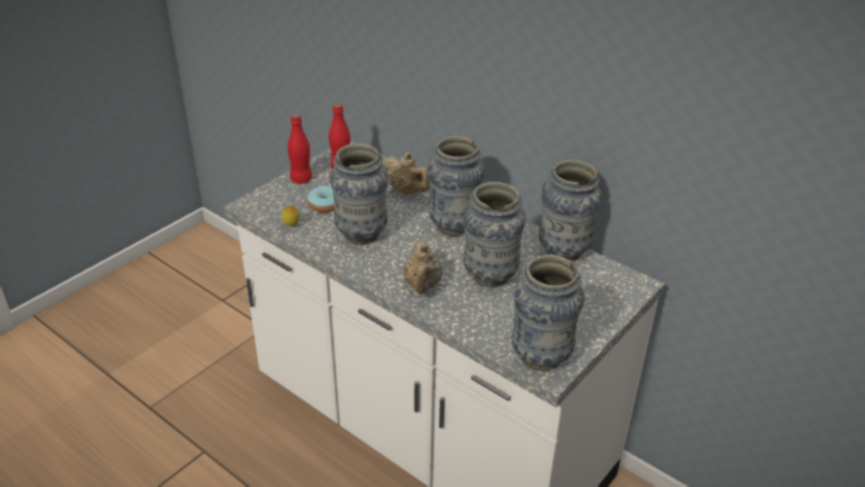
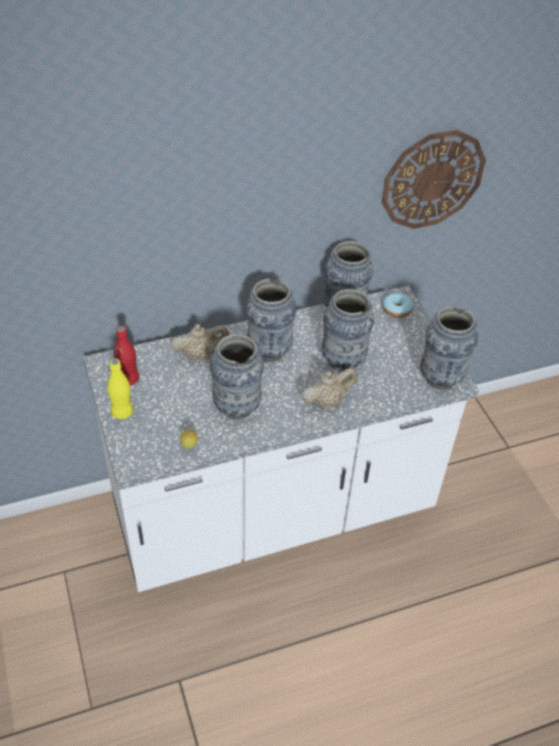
camera: 60 degrees left, 10 degrees up
red bottle [288,114,312,184] -> yellow bottle [107,359,133,419]
donut [307,186,334,212] -> donut moved to [383,293,413,318]
beige teapot [403,241,443,294] -> beige teapot turned 60 degrees counterclockwise [301,368,357,409]
none -> wall clock [382,130,486,229]

